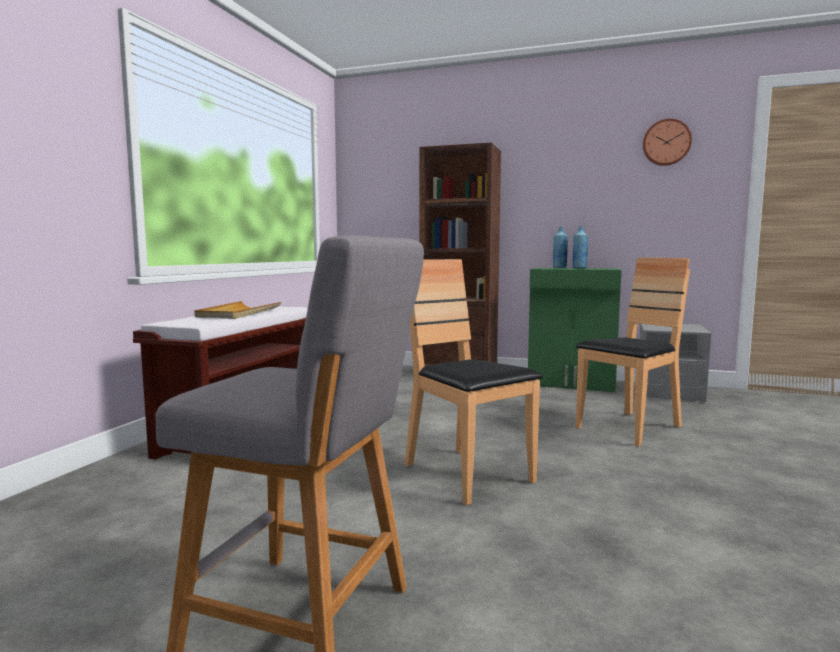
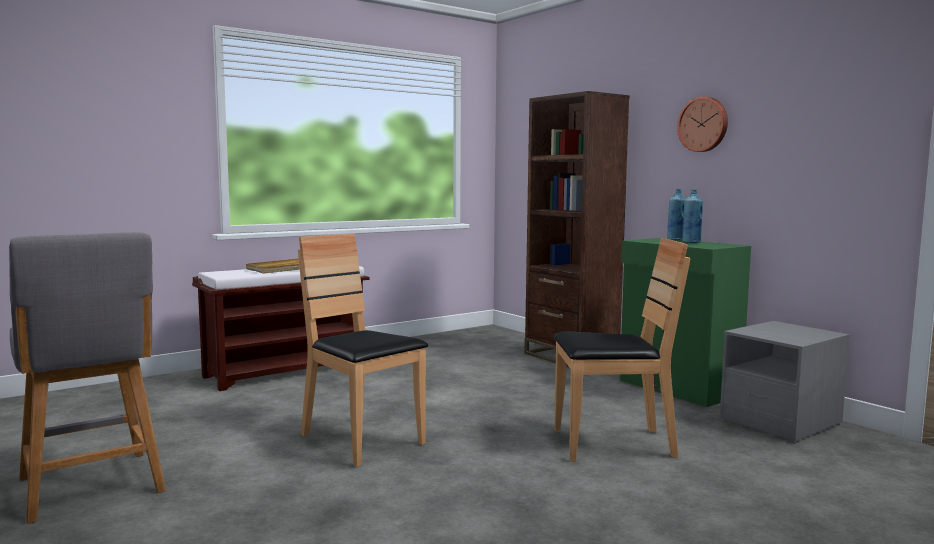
camera: 35 degrees right, 0 degrees up
brown chair [404,259,543,505] -> brown chair turned 45 degrees counterclockwise [298,234,428,467]
wall clock [643,119,692,166] -> wall clock moved to [677,97,728,152]

